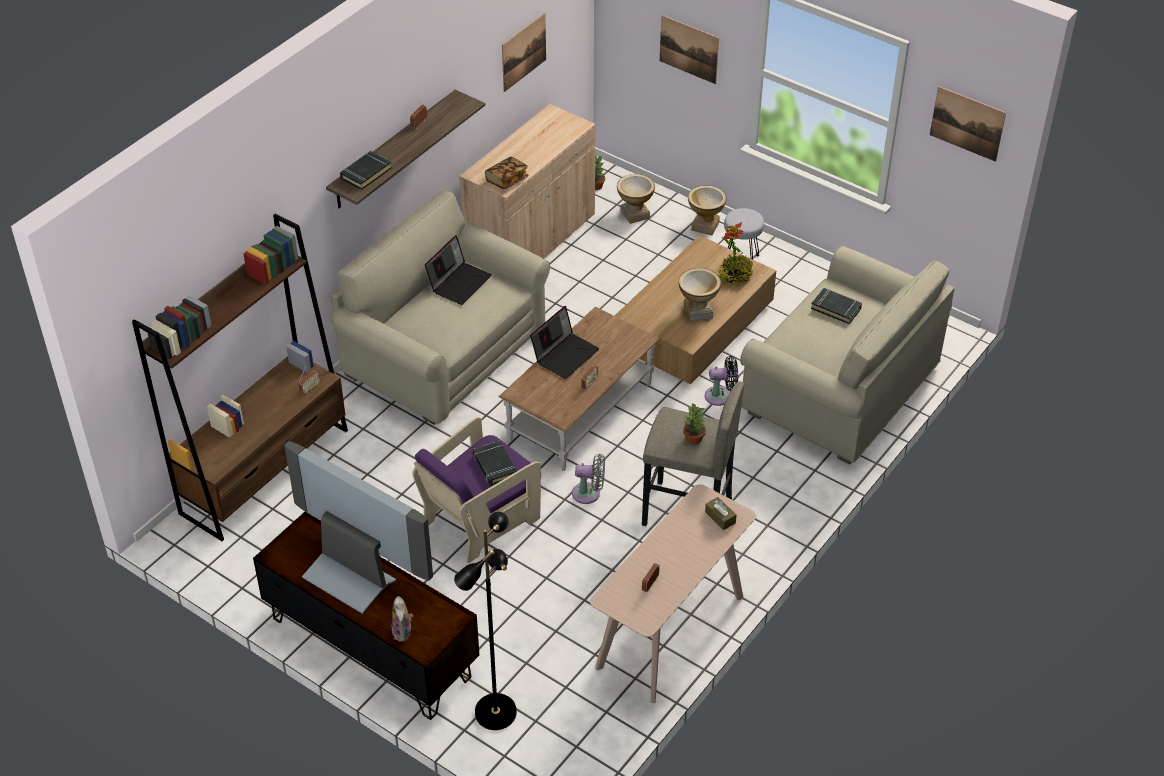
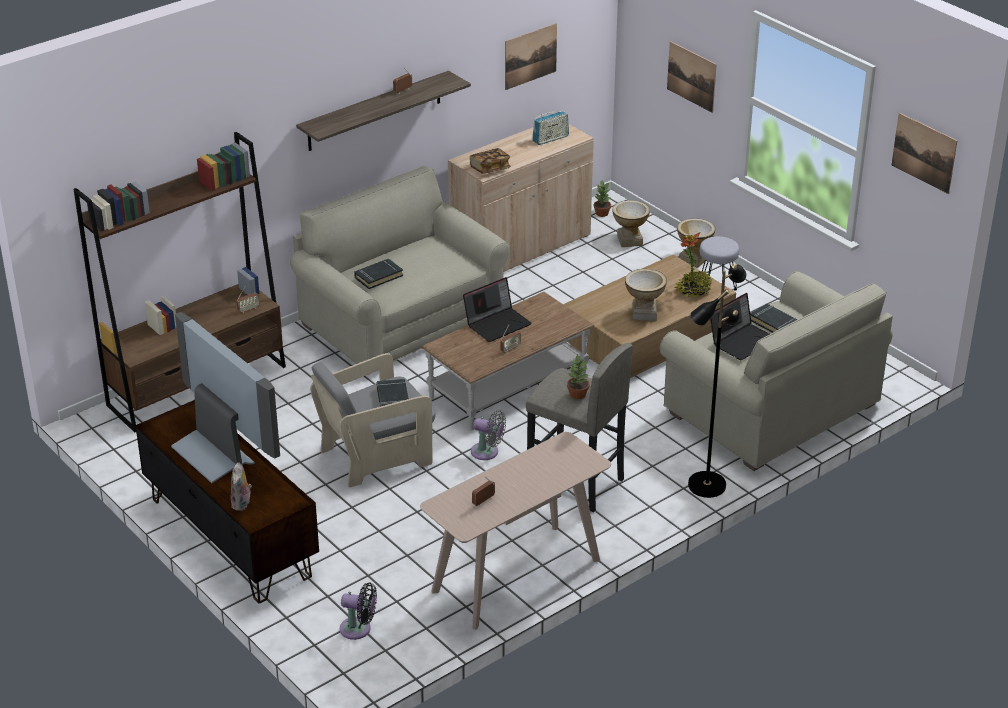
camera: 15 degrees right, 10 degrees down
black book [340,151,392,190] -> black book moved to [354,258,403,289]
purple armchair [413,417,541,563] -> grey armchair [310,353,435,487]
laptop [425,235,492,305] -> laptop moved to [710,293,769,360]
black floor lamp [454,511,517,730] -> black floor lamp moved to [688,264,746,498]
black fan [705,356,738,406] -> black fan moved to [340,583,377,640]
brown tissue box [705,497,736,530] -> none
none -> radio [532,111,569,145]

